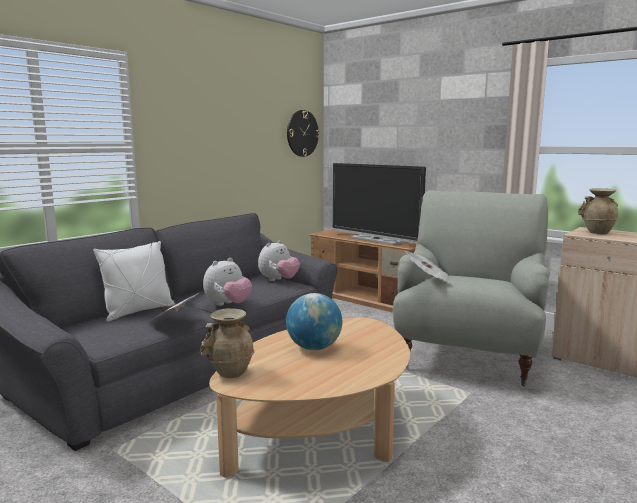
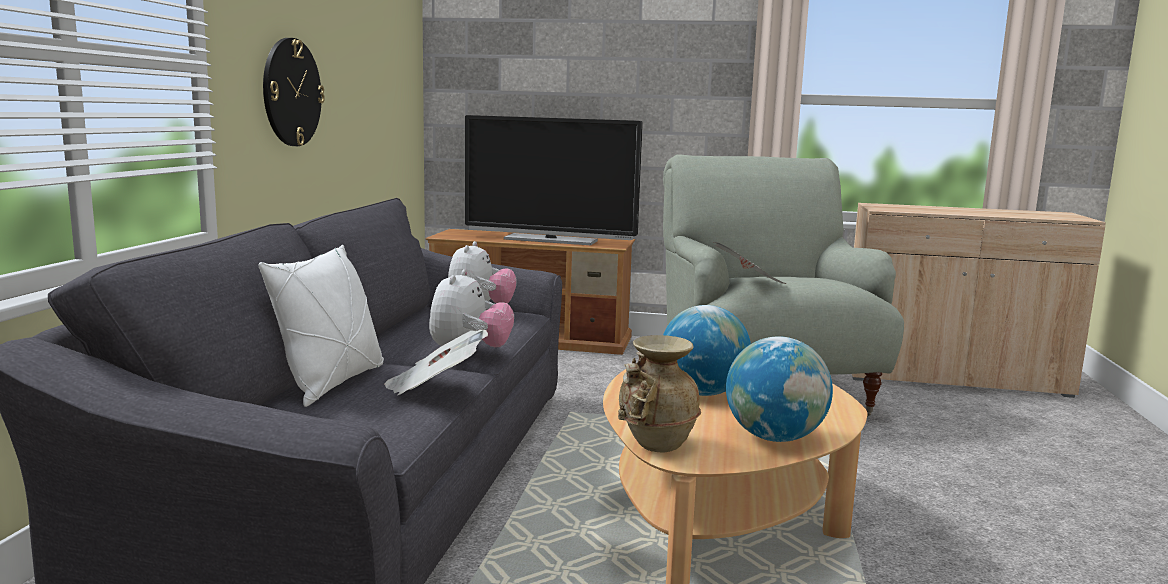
camera: 30 degrees left, 0 degrees up
wall clock [287,110,320,157] -> wall clock moved to [263,38,325,146]
beige vase [578,188,619,234] -> none
none -> globe [726,336,833,442]

